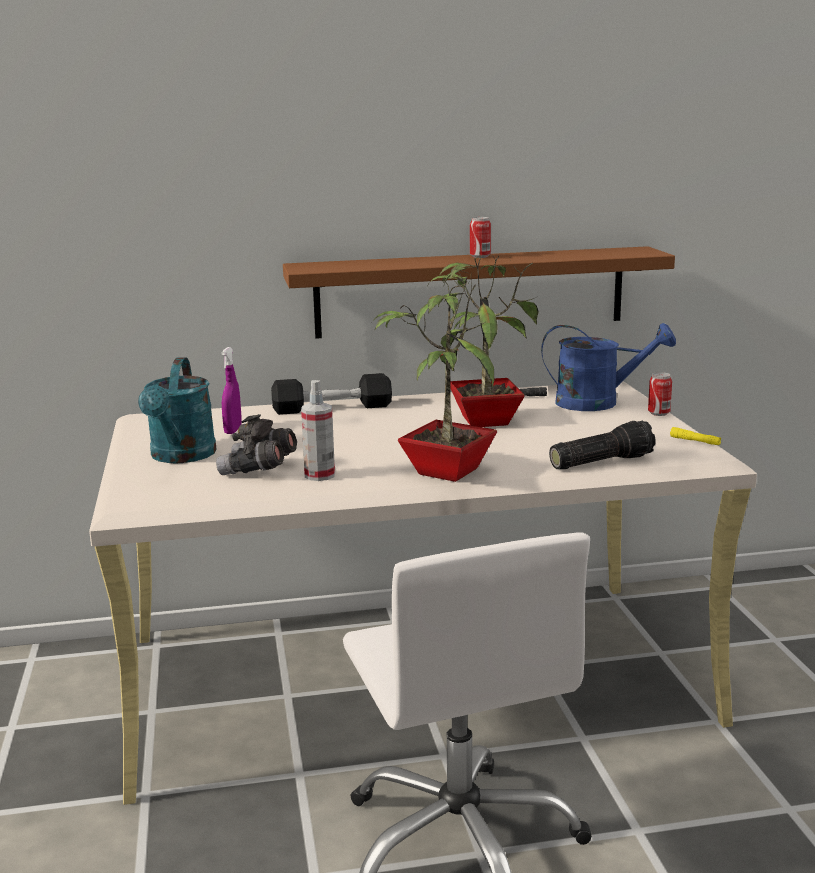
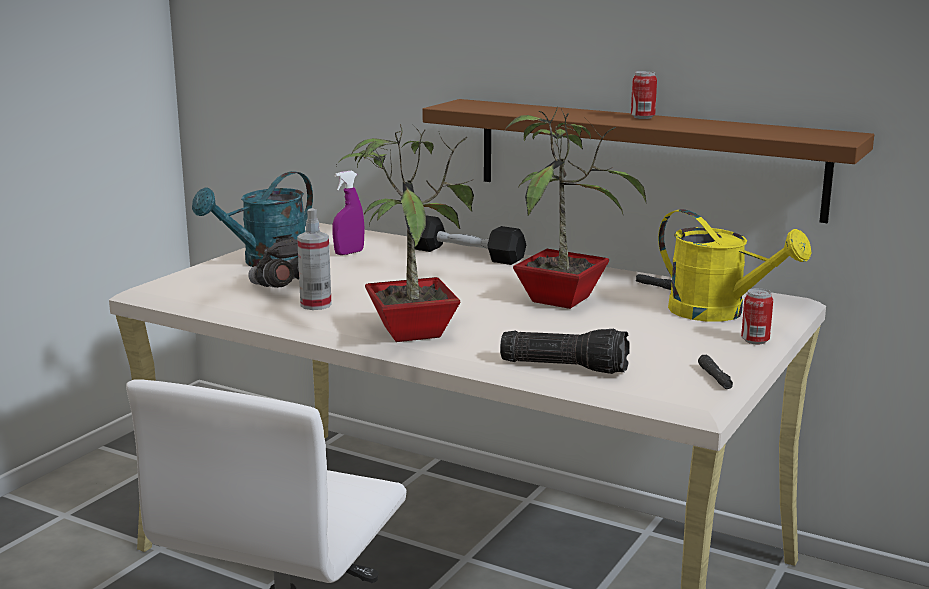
camera: 40 degrees right, 0 degrees up
blue watering can [541,323,676,411] -> yellow watering can [658,209,812,322]
yellow flashlight [670,427,721,445] -> black flashlight [698,355,733,389]

